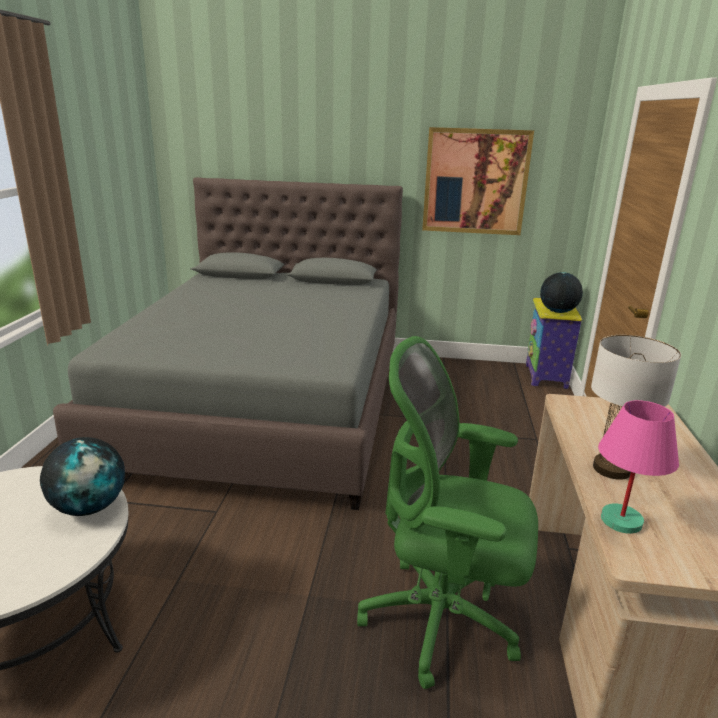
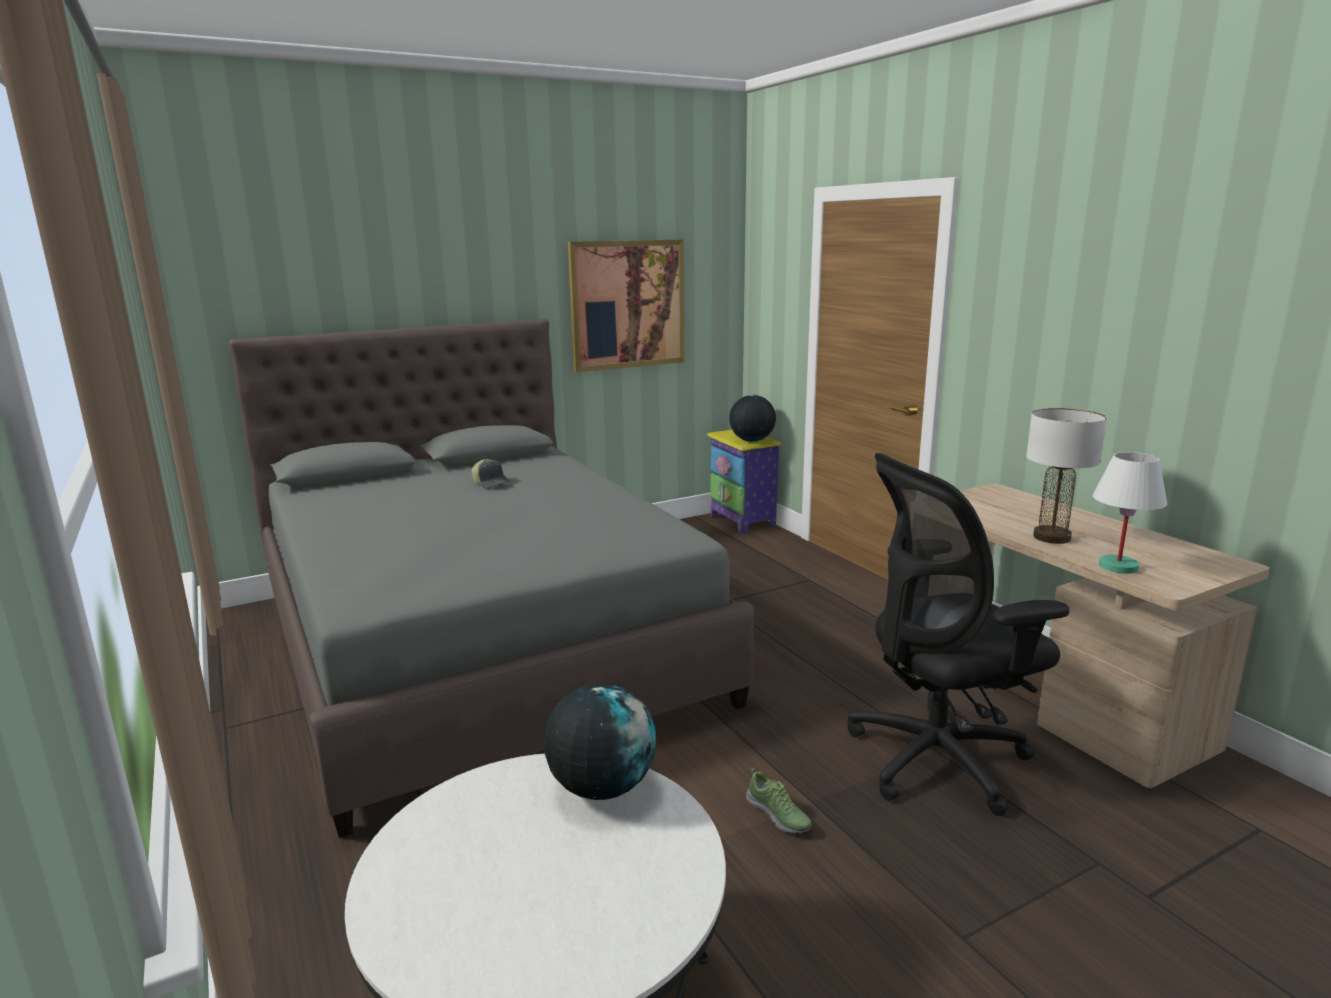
camera: 35 degrees left, 5 degrees down
green office chair [357,336,538,689] -> black office chair [848,453,1069,816]
pink table lamp [598,400,679,534] -> white table lamp [1093,452,1167,574]
none -> cap [471,459,510,489]
none -> shoe [746,768,812,833]

